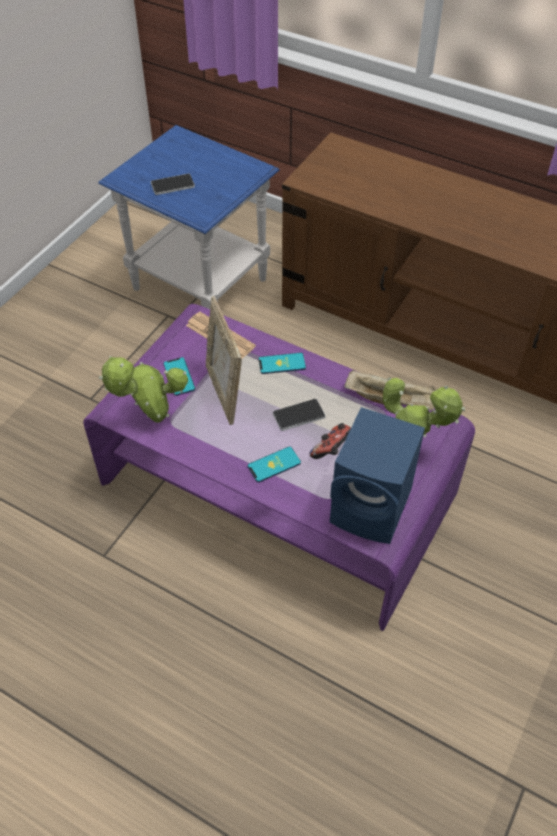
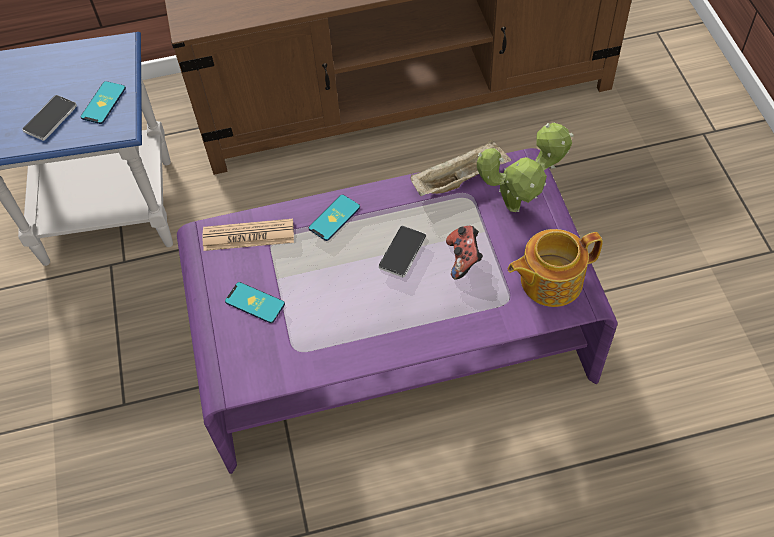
camera: 40 degrees left, 5 degrees up
potted plant [99,356,188,423] -> none
picture frame [206,296,242,425] -> none
phone [248,446,301,482] -> phone moved to [81,81,126,124]
blue speaker [330,407,425,544] -> teapot [508,229,603,307]

